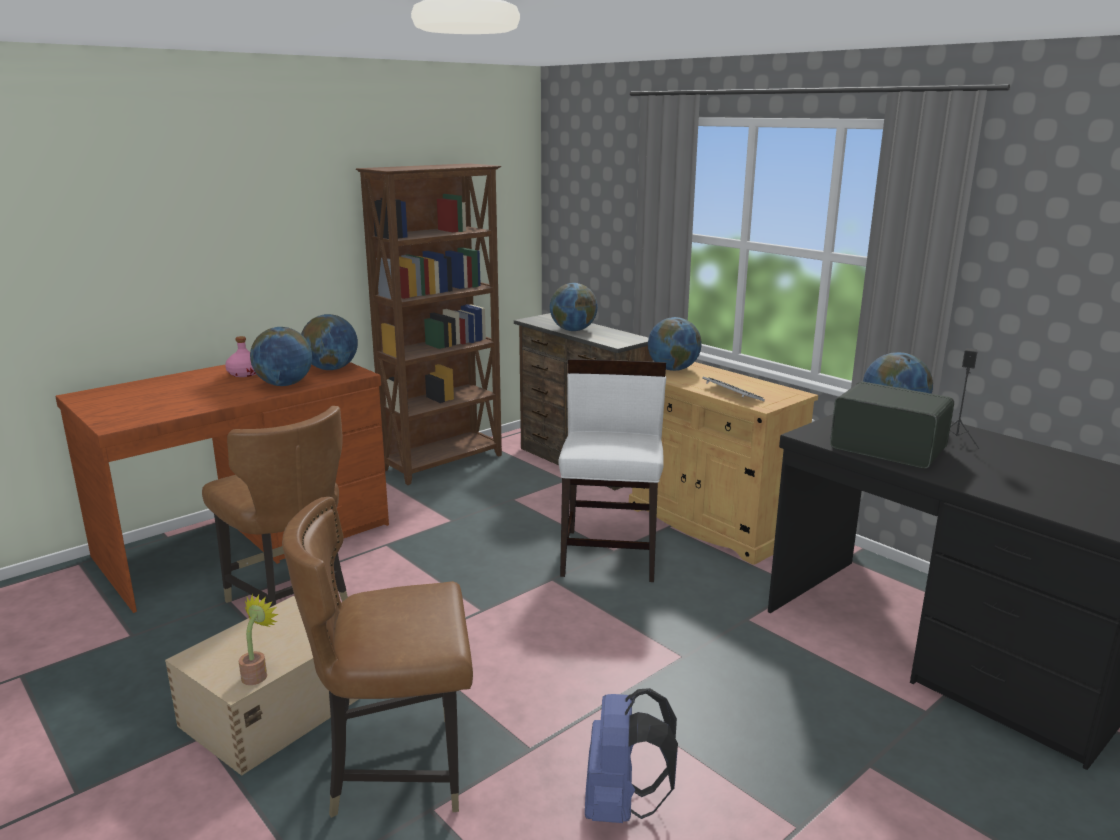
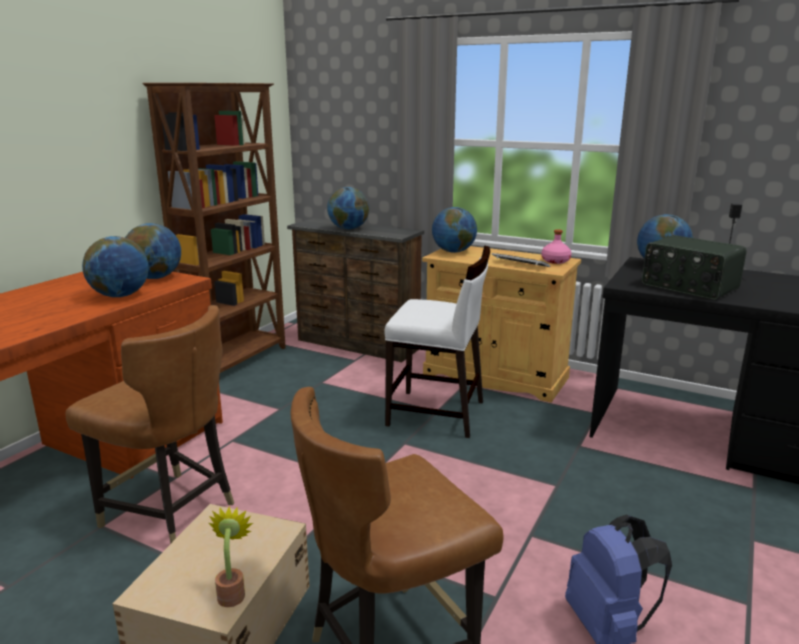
camera: 20 degrees left, 0 degrees up
pink bottle [225,336,256,377] -> pink bottle moved to [541,229,572,264]
white chair [558,359,666,582] -> white chair turned 120 degrees clockwise [384,245,490,438]
radio [830,382,954,469] -> radio turned 150 degrees counterclockwise [642,235,747,300]

